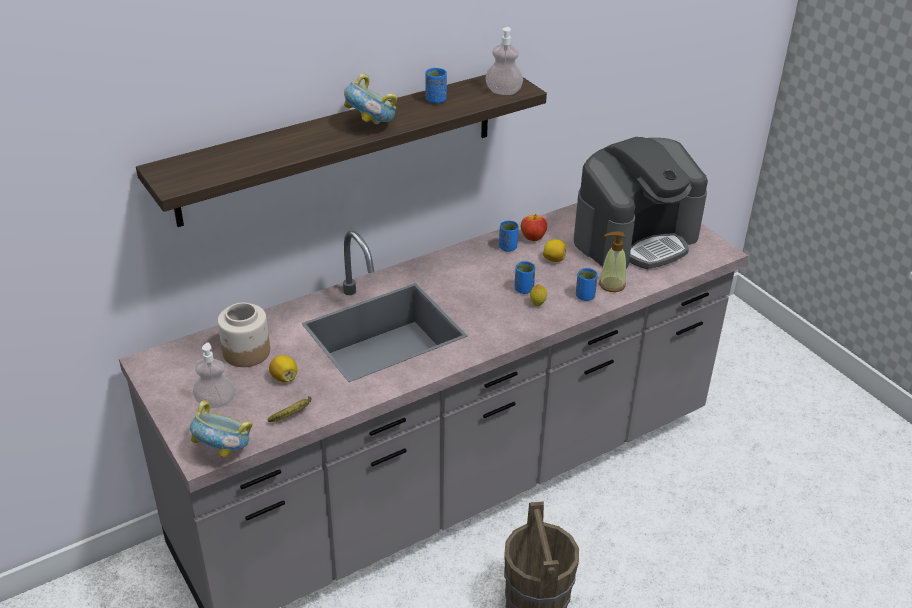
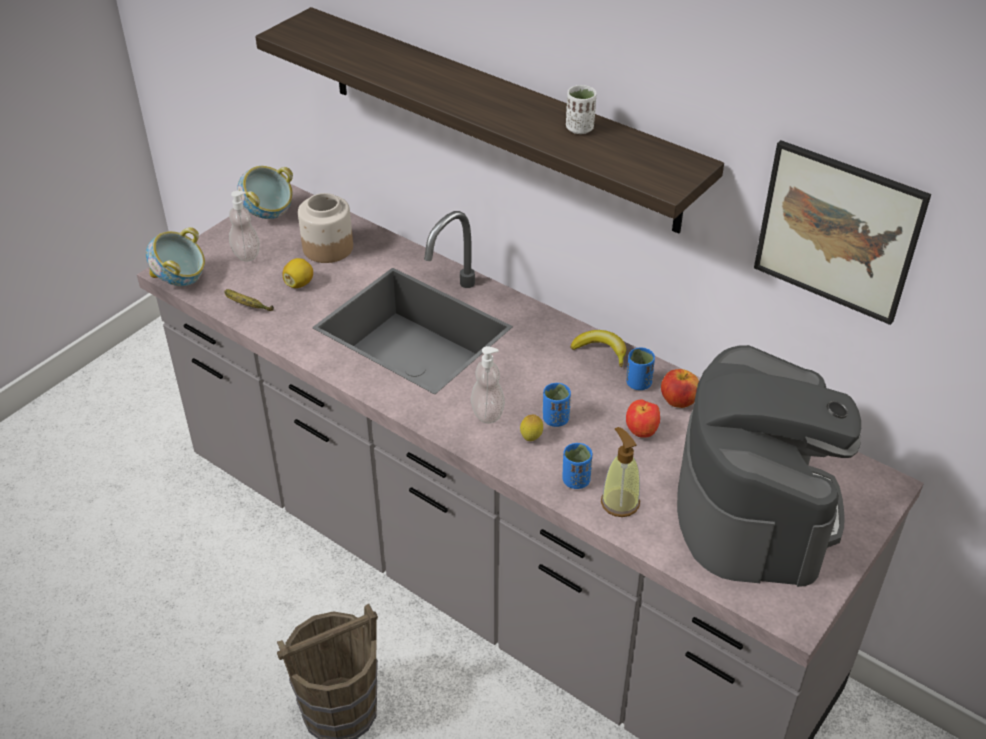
camera: 70 degrees right, 5 degrees up
bowl [344,73,397,124] -> bowl moved to [237,166,293,219]
blue cup [425,68,447,104] -> white cup [566,85,597,134]
soap dispenser [485,27,523,95] -> soap dispenser moved to [471,346,505,423]
lemon [543,239,567,262] -> apple [626,400,660,438]
coffee machine [574,137,708,269] -> coffee machine turned 120 degrees counterclockwise [677,345,861,587]
none -> banana [571,330,626,367]
none -> picture [754,140,931,325]

